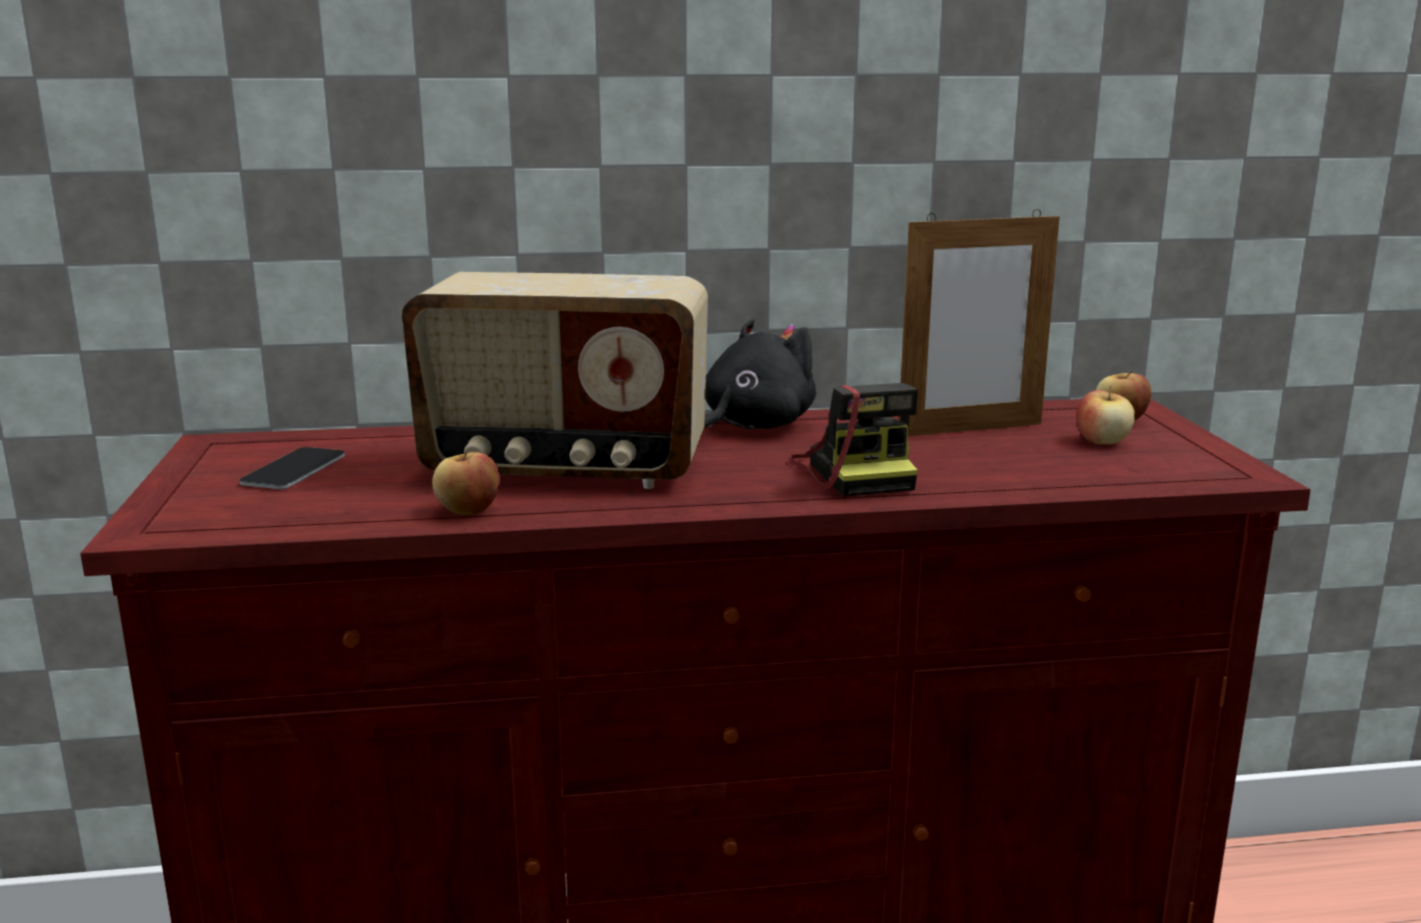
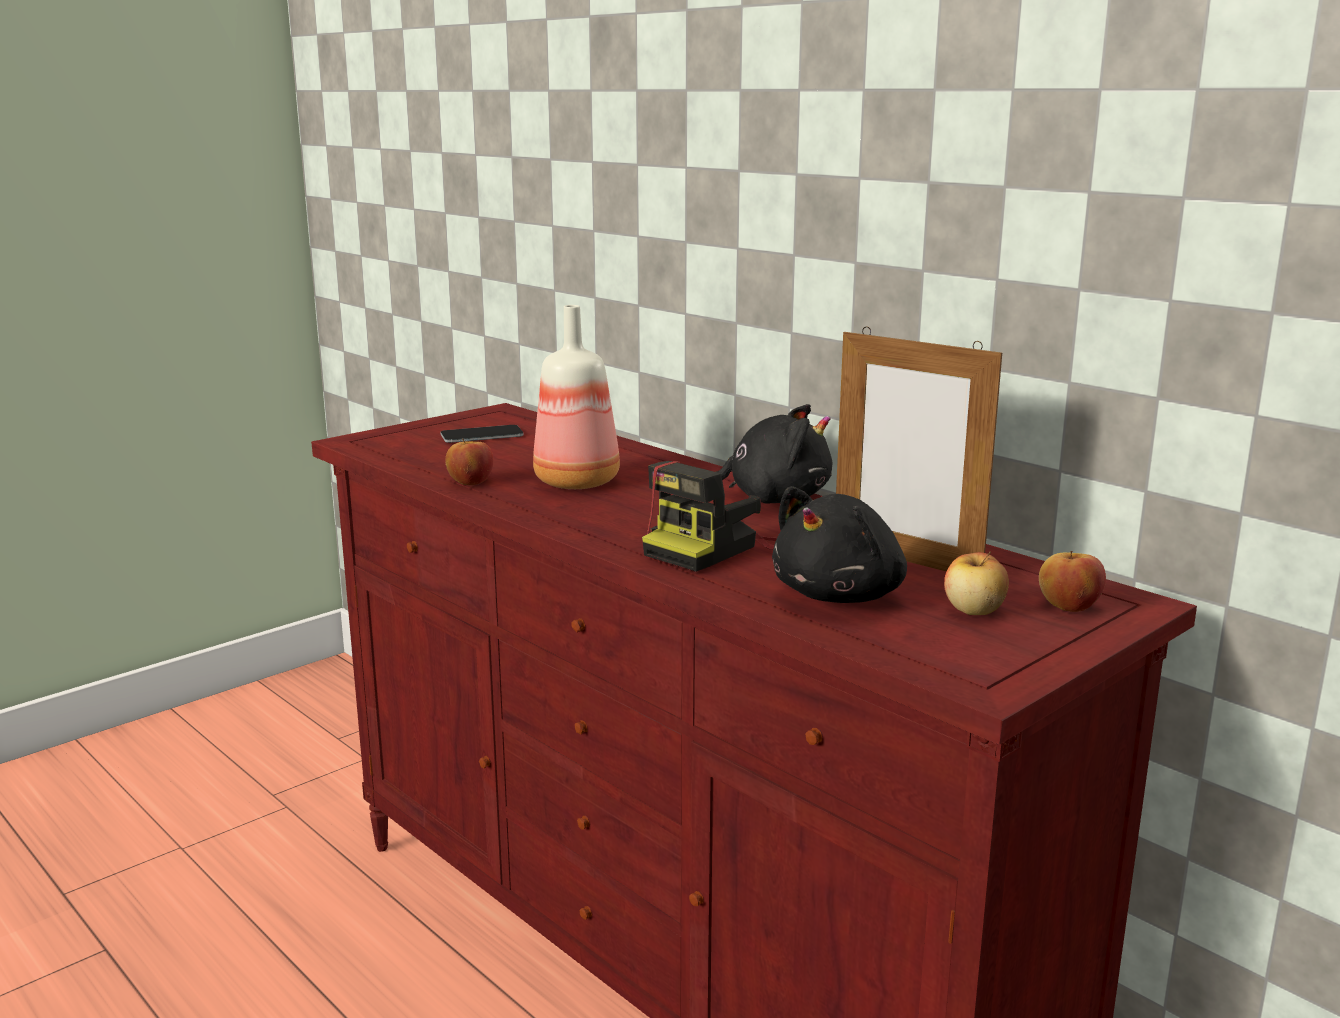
camera: 55 degrees right, 0 degrees up
radio [402,272,708,489] -> bottle [533,305,620,489]
none -> black plush toy [772,486,907,603]

